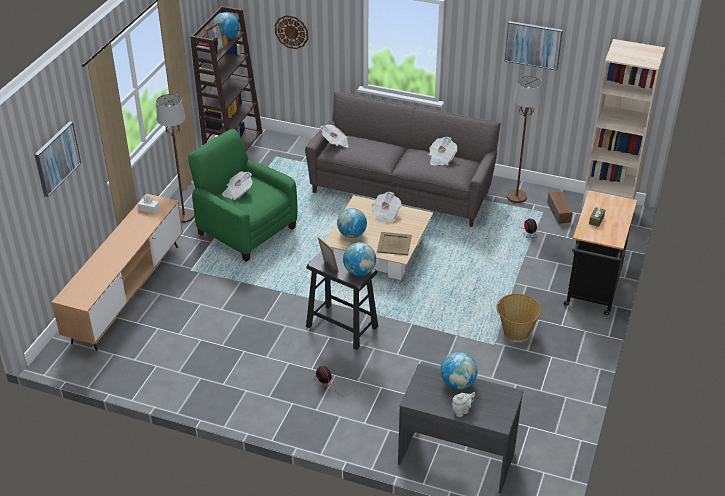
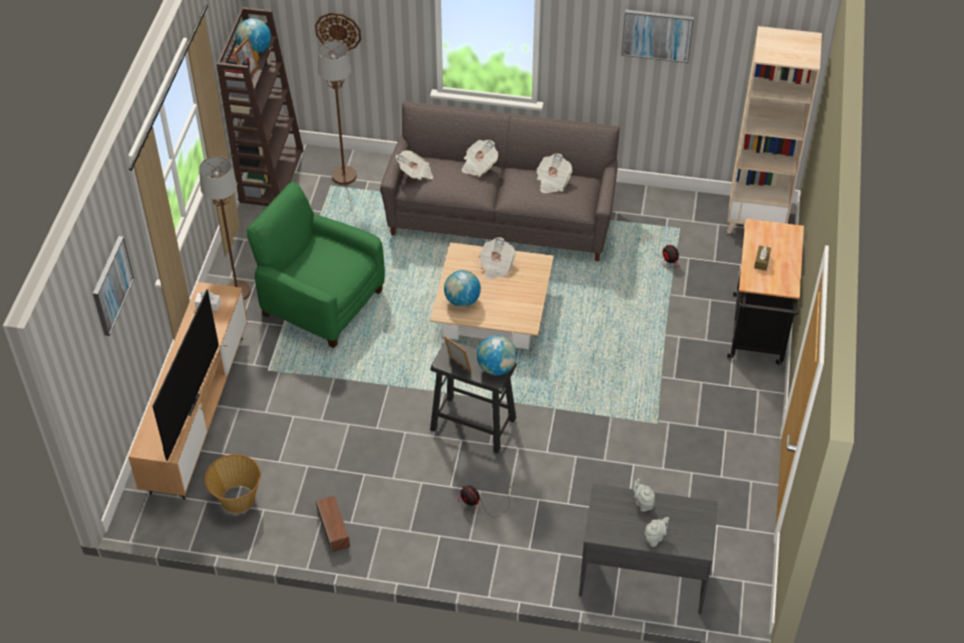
camera: 10 degrees left, 10 degrees up
newspaper [222,171,253,200] -> newspaper moved to [461,140,498,177]
beige tray [377,232,412,255] -> none
globe [440,352,478,389] -> grey teapot [633,479,655,512]
basket [497,294,542,341] -> basket moved to [205,454,261,513]
brown floor lamp [507,76,542,203] -> brown floor lamp moved to [318,41,357,185]
speaker [547,191,572,224] -> speaker moved to [316,496,350,553]
none -> television [152,289,219,461]

